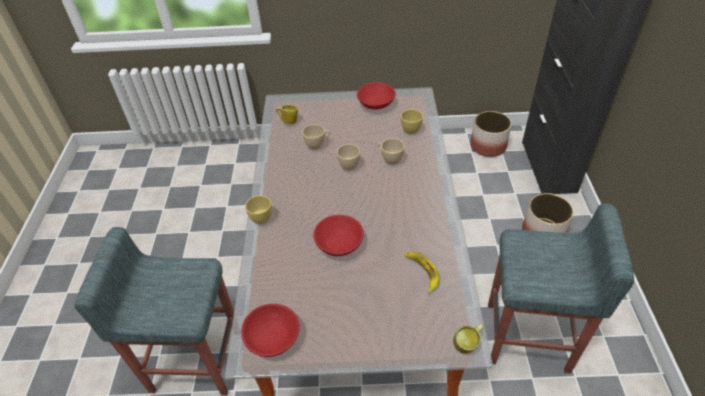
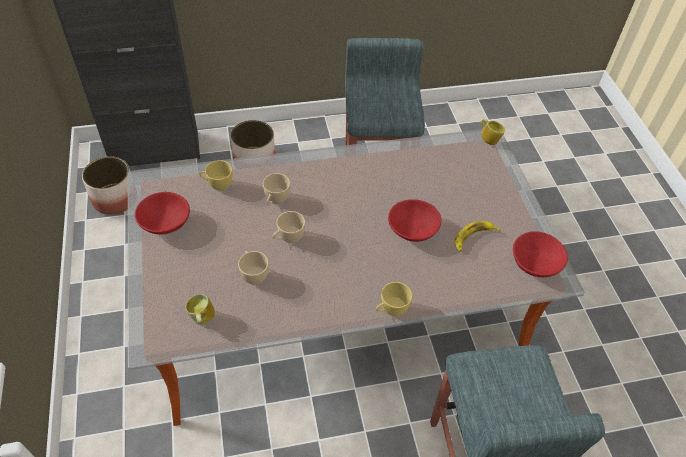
camera: 105 degrees left, 5 degrees up
banana [404,252,439,294] -> banana moved to [454,221,500,251]

